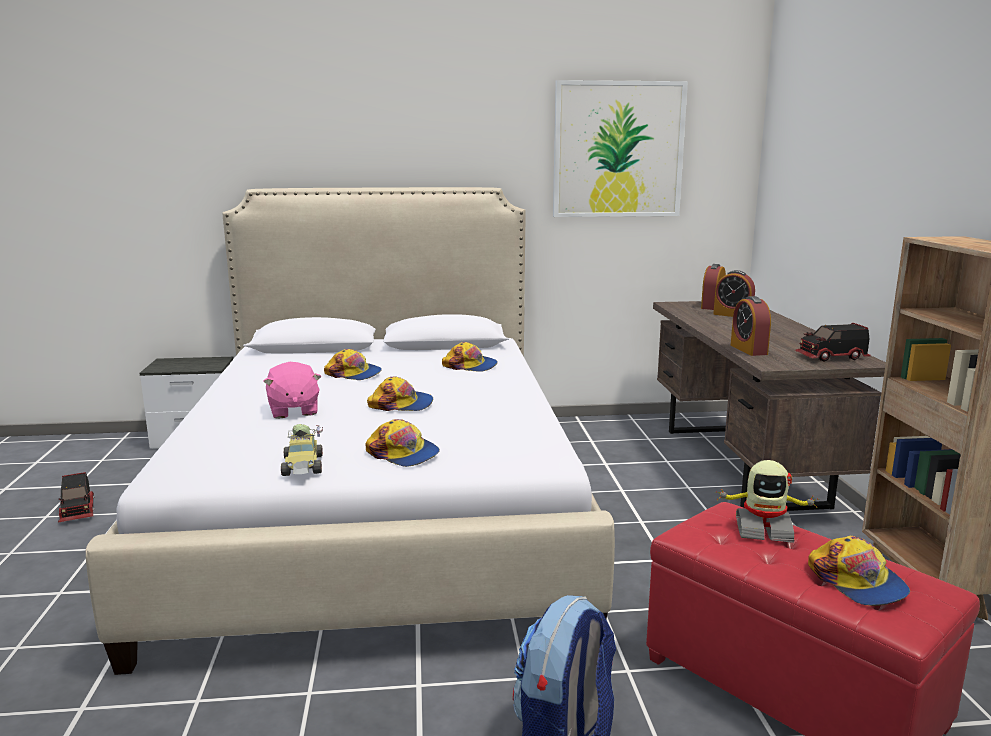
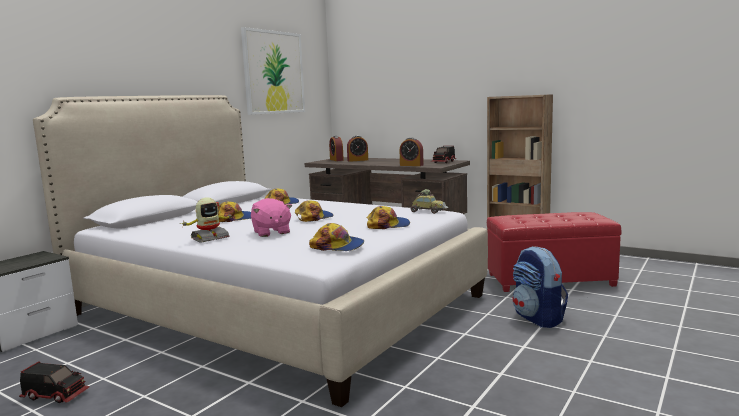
camera: 50 degrees left, 5 degrees down
pink plush toy [263,362,322,419] -> pink plush toy turned 45 degrees clockwise [251,198,292,237]
toy car [281,424,323,476] -> toy car moved to [411,189,448,214]
toy robot [715,460,819,543] -> toy robot moved to [181,197,233,243]
cap [808,536,910,606] -> cap moved to [309,223,364,251]

